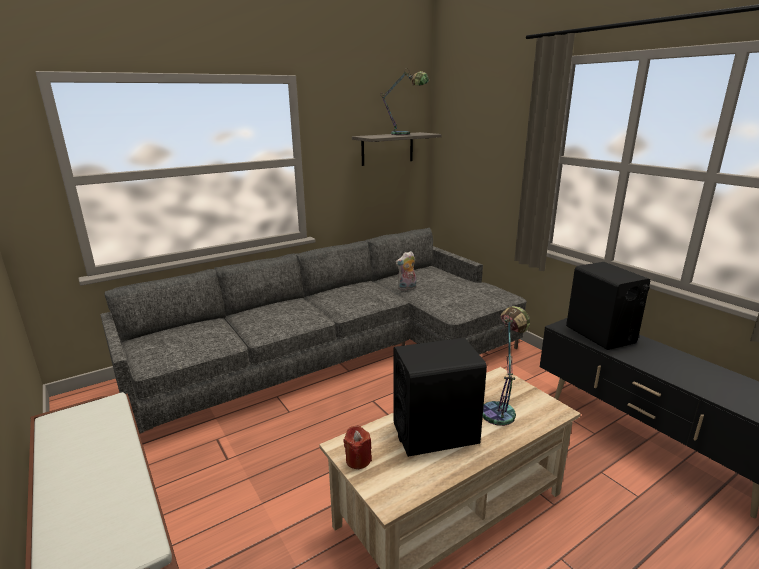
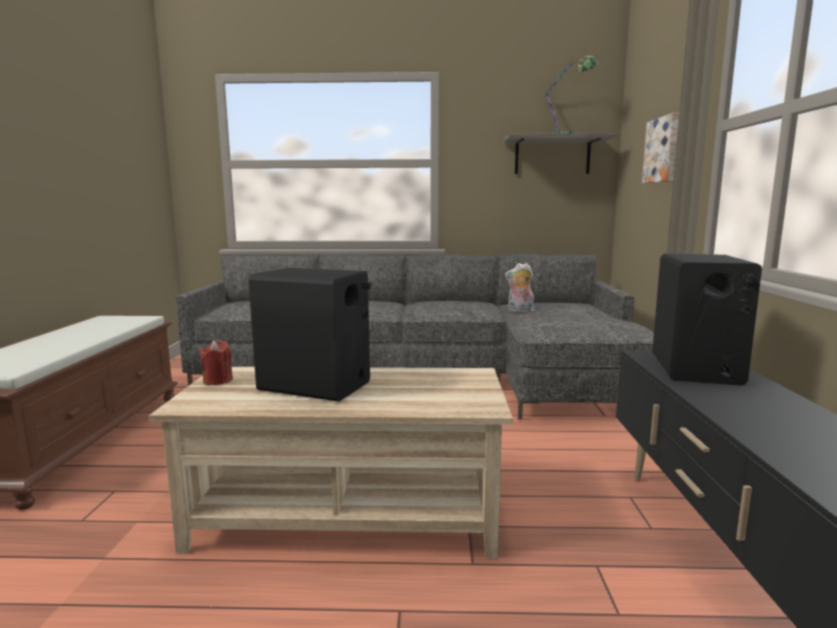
camera: 35 degrees right, 10 degrees down
table lamp [483,306,530,426] -> none
none -> picture [642,113,679,184]

